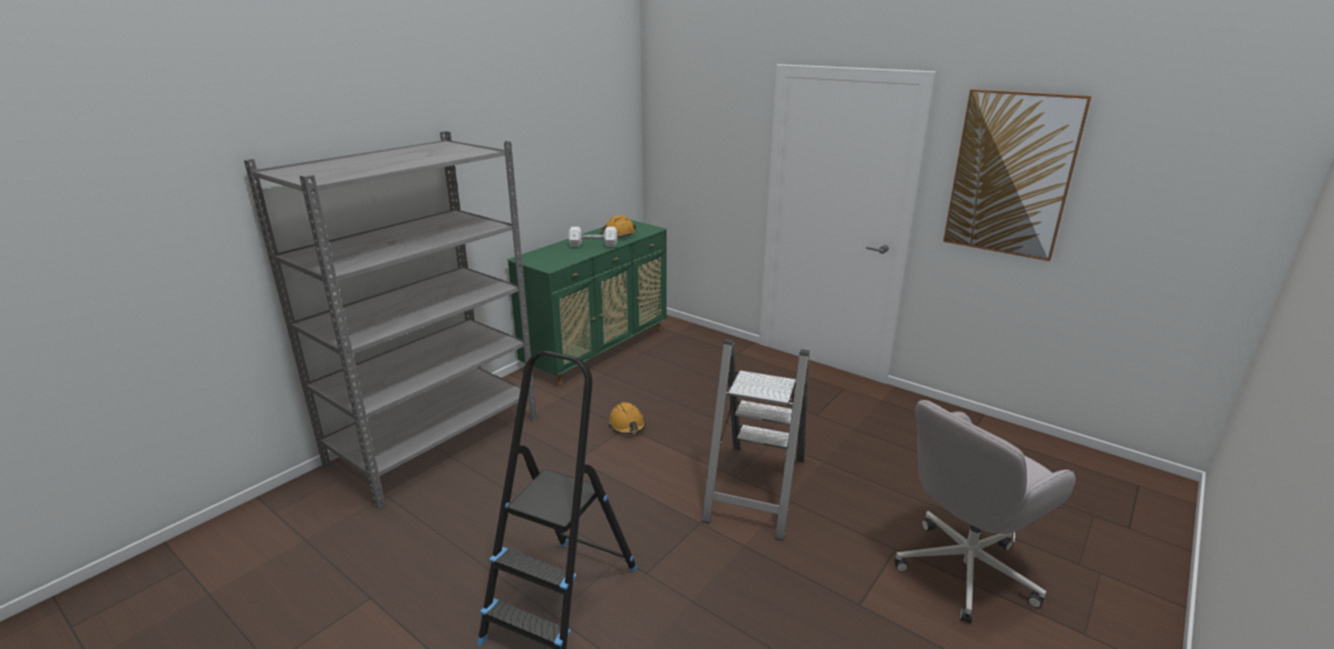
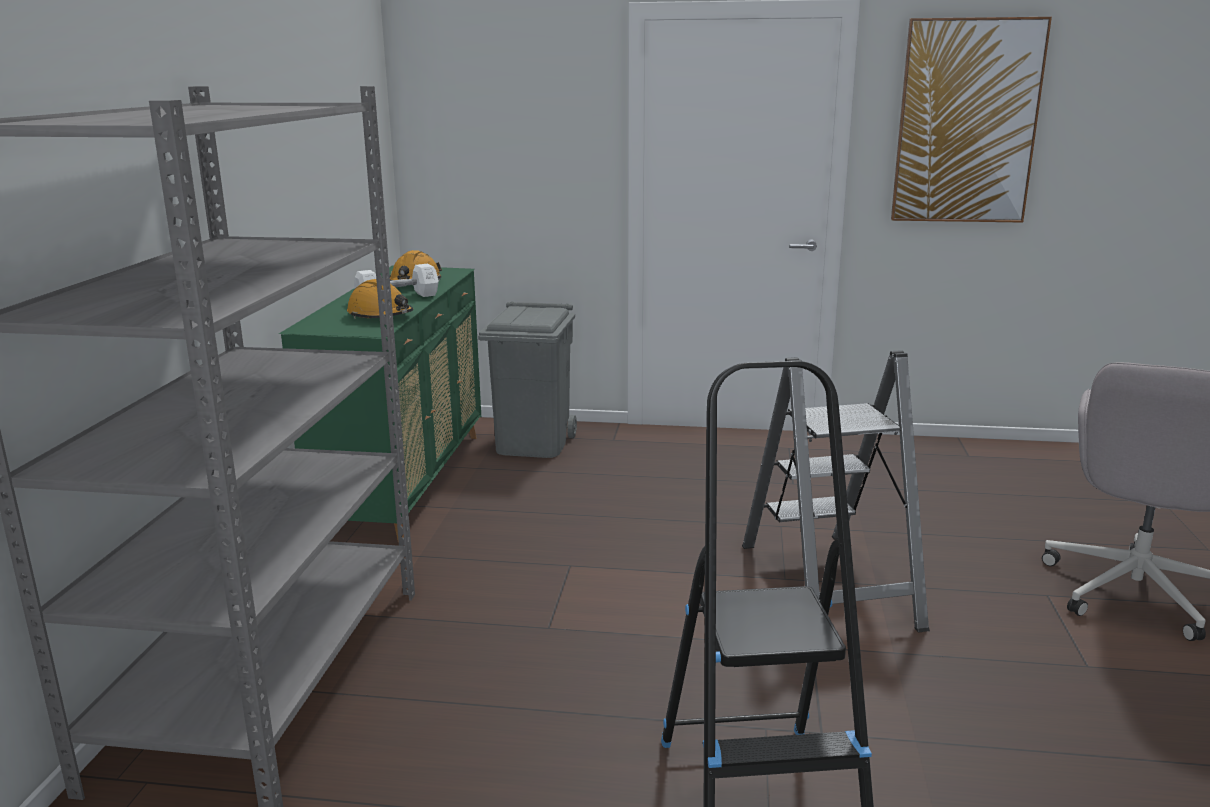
camera: 30 degrees left, 5 degrees down
orange hard hat [608,402,645,434] -> orange hard hat moved to [347,279,413,319]
none -> grey trash can [478,301,577,458]

